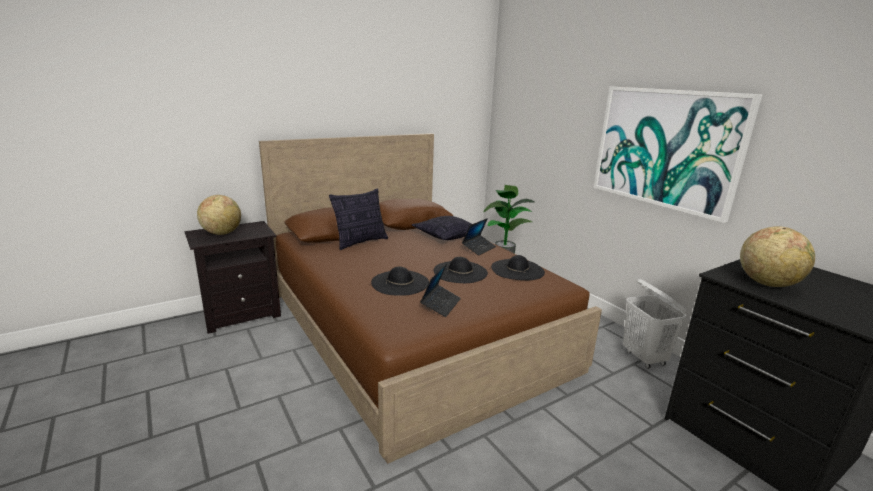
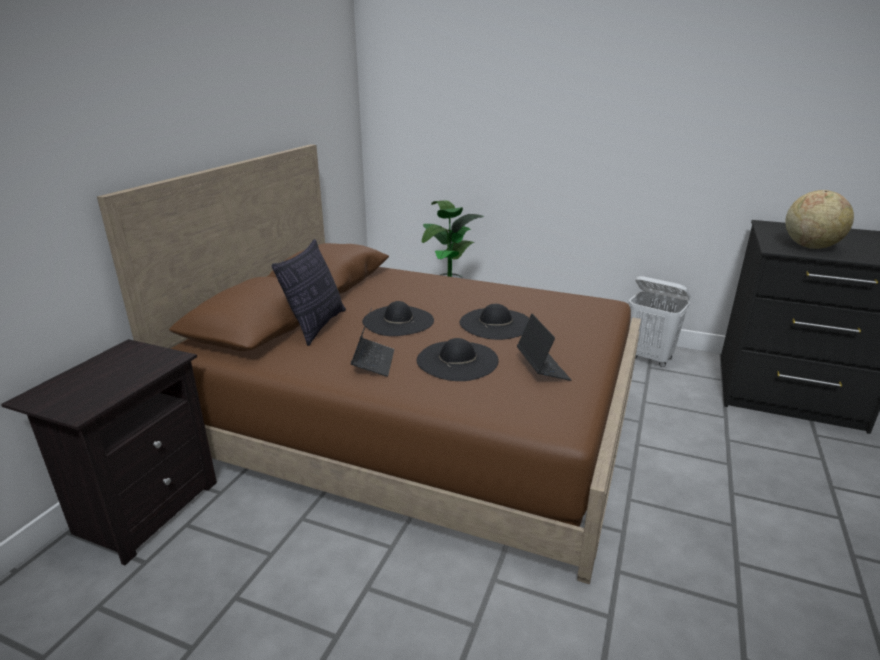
camera: 35 degrees left, 5 degrees up
globe [197,195,241,235] -> none
pillow [412,216,472,240] -> none
laptop [462,218,496,256] -> laptop moved to [351,308,394,377]
black hat [491,255,545,280] -> black hat moved to [362,301,434,336]
picture [593,87,763,223] -> none

